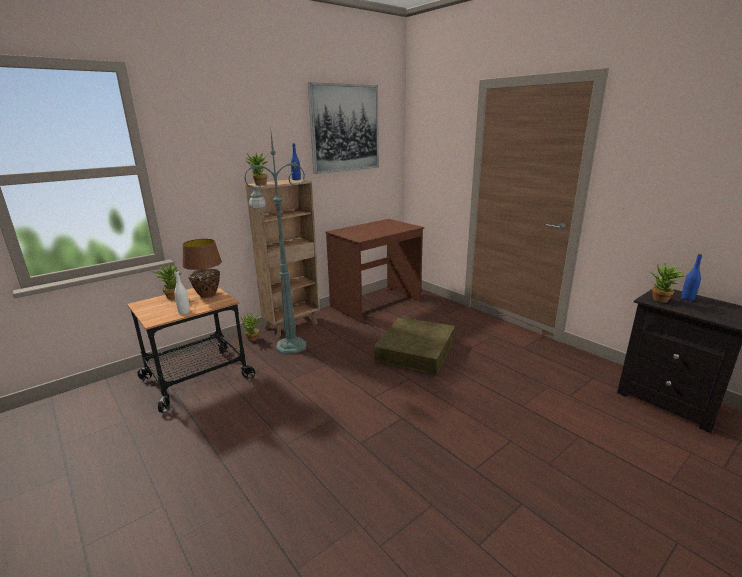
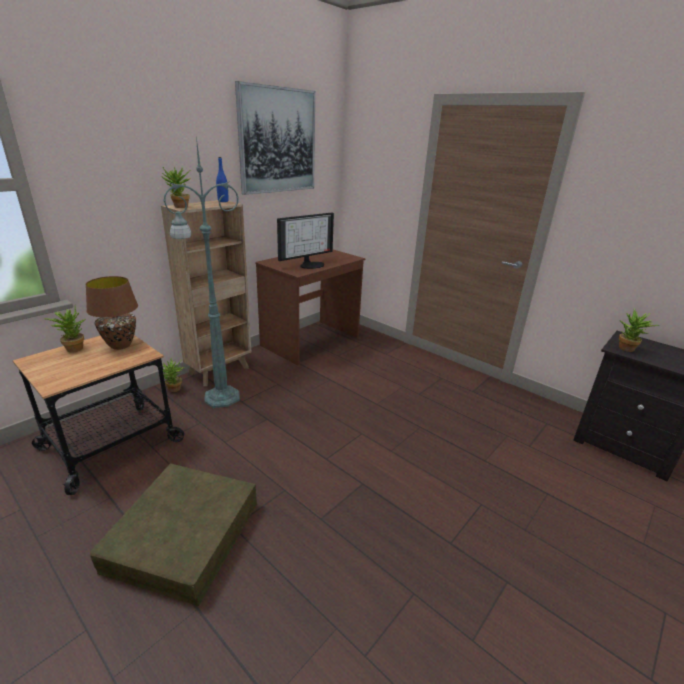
camera: 10 degrees left, 5 degrees up
white bottle [174,270,190,314] -> none
brown storage box [374,317,455,375] -> brown storage box moved to [90,463,257,606]
blue bottle [681,254,702,301] -> none
none -> monitor [277,213,334,269]

